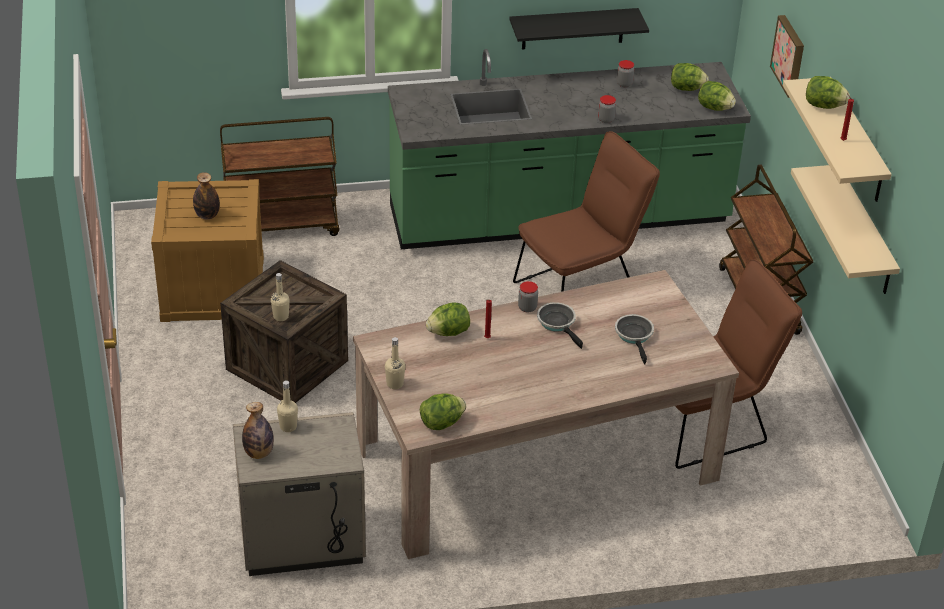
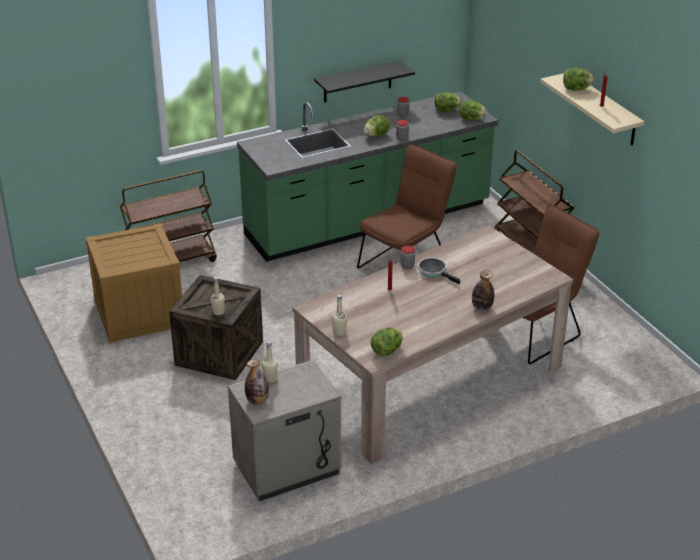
camera: 15 degrees left, 5 degrees down
bottle [193,172,220,219] -> bottle moved to [472,270,494,311]
lettuce [426,302,470,336] -> lettuce moved to [363,115,390,137]
frying pan [615,314,654,365] -> none
picture [770,15,804,98] -> none
beige shelf [791,165,900,294] -> none

